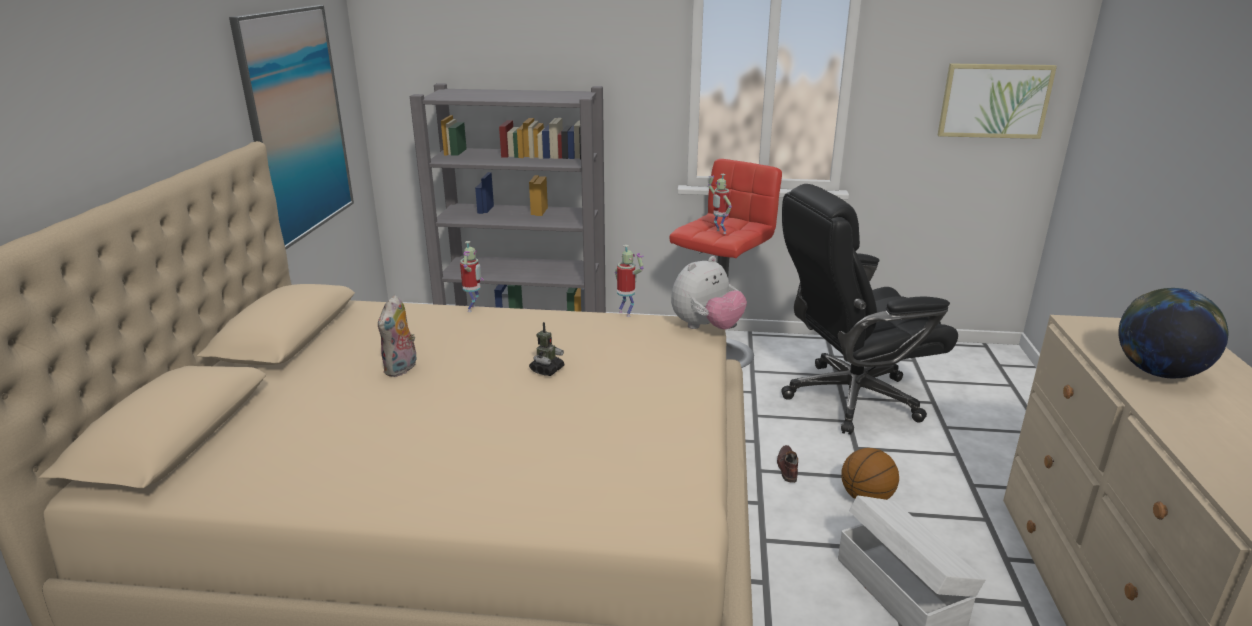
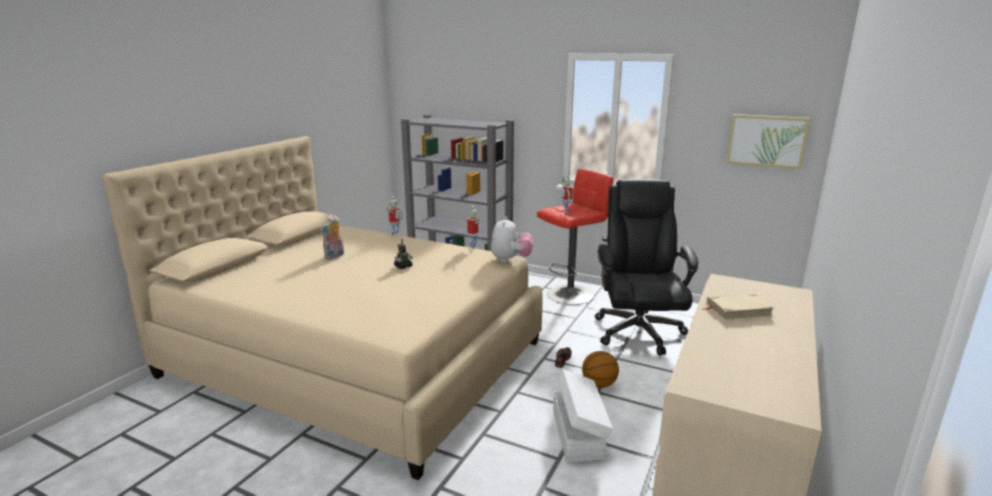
camera: 20 degrees right, 5 degrees down
picture [229,5,354,249] -> none
plush toy [671,256,747,330] -> plush toy turned 60 degrees counterclockwise [491,216,533,263]
black office chair [781,184,958,435] -> black office chair turned 90 degrees clockwise [595,179,698,355]
globe [1118,288,1229,378] -> beige book [702,293,775,320]

